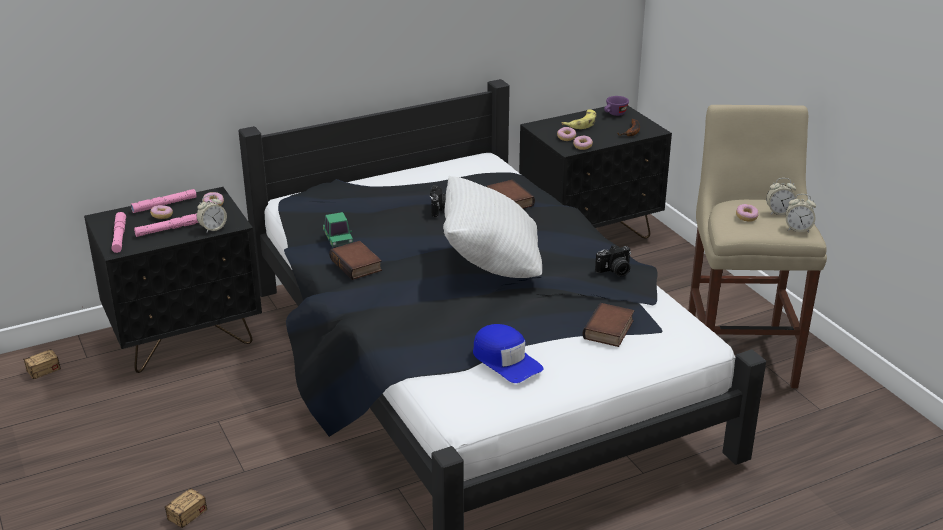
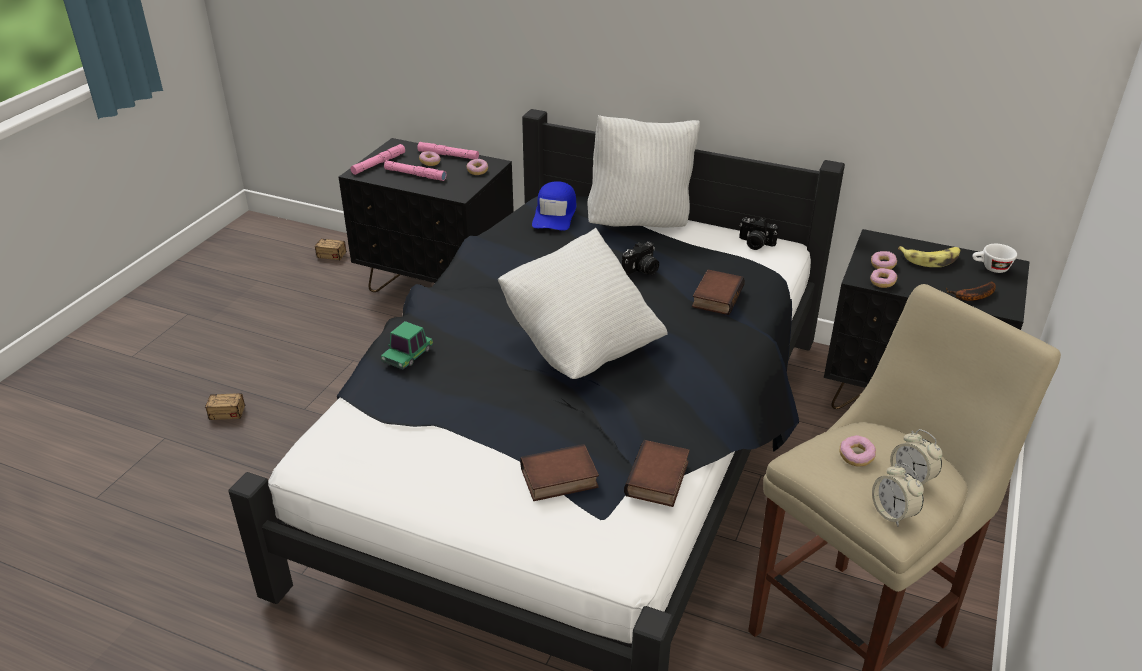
camera: 50 degrees right, 5 degrees up
alarm clock [197,195,227,232] -> none
toy car [323,212,353,247] -> toy car moved to [381,321,433,370]
book [329,241,382,280] -> book moved to [624,440,690,507]
blue cap [473,324,544,383] -> blue cap moved to [532,181,576,231]
camera [595,245,631,276] -> camera moved to [739,218,779,250]
purple cup [604,96,629,116] -> white cup [972,244,1017,273]
none -> white pillow [587,115,700,227]

